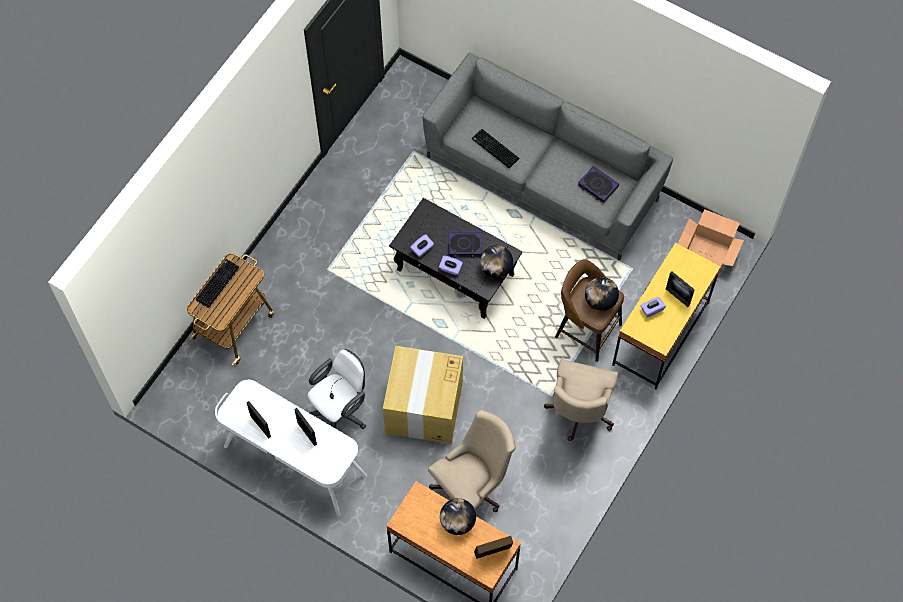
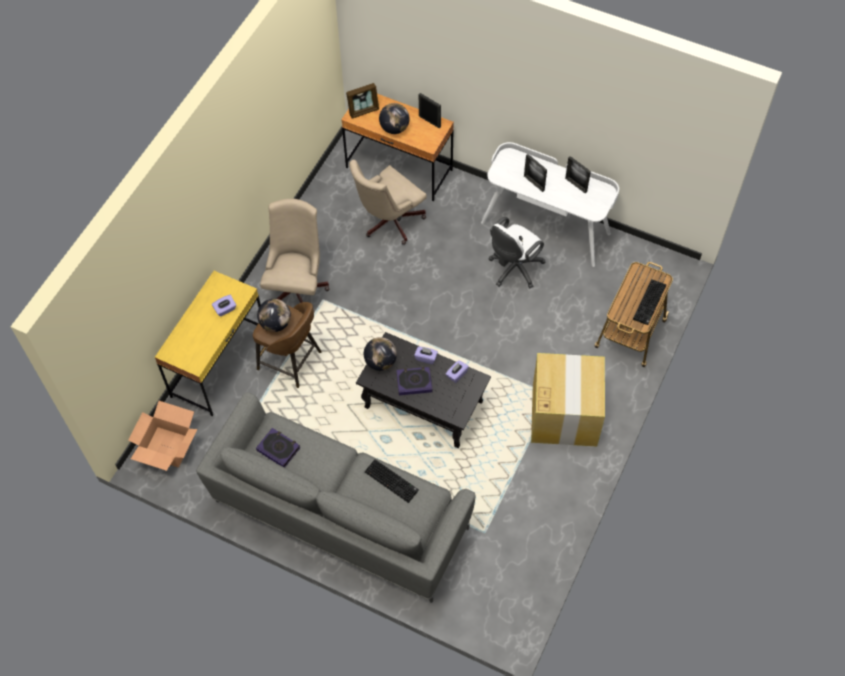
camera: 175 degrees right, 5 degrees down
cardboard box [383,346,463,444] -> cardboard box moved to [531,353,605,447]
picture frame [666,271,695,307] -> picture frame moved to [419,93,441,128]

